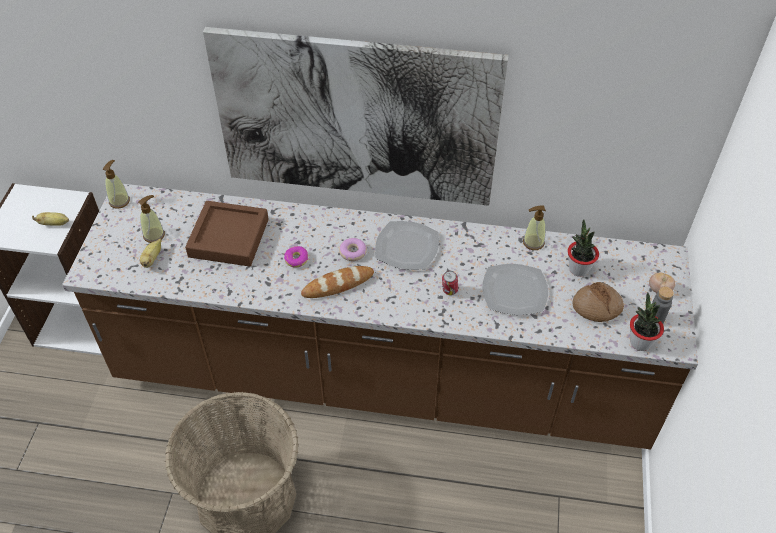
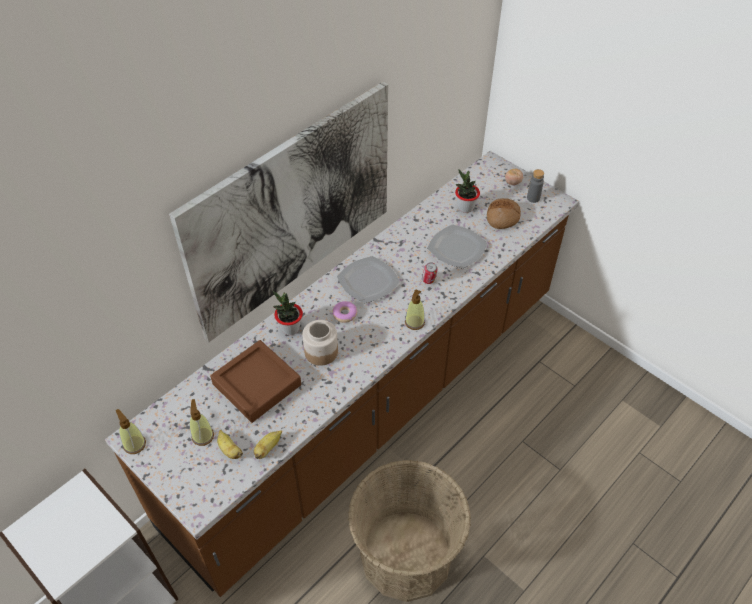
camera: 55 degrees left, 0 degrees up
banana [32,212,69,226] -> banana moved to [254,430,282,459]
donut [284,246,308,268] -> jar [302,320,338,366]
bread [301,266,374,298] -> none
soap dispenser [523,205,546,250] -> soap dispenser moved to [405,289,425,330]
potted plant [630,293,664,351] -> potted plant moved to [273,291,303,335]

